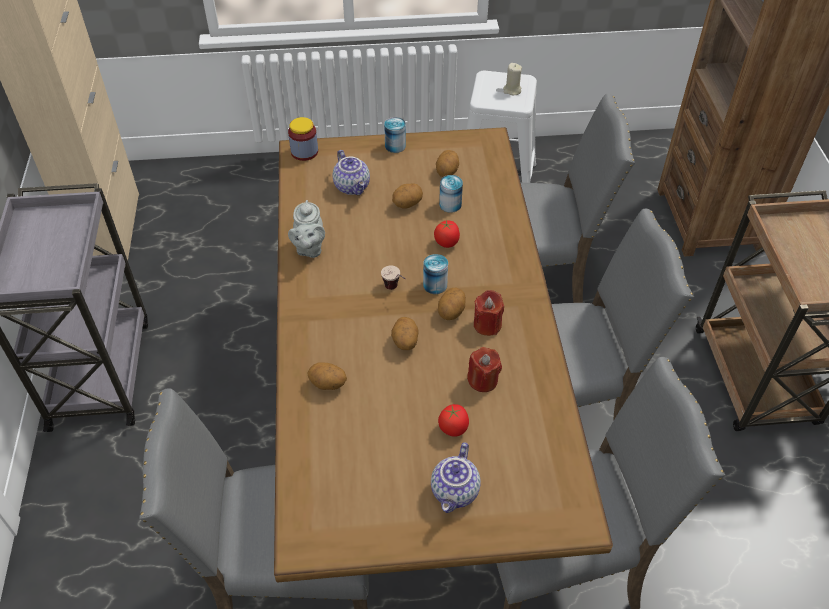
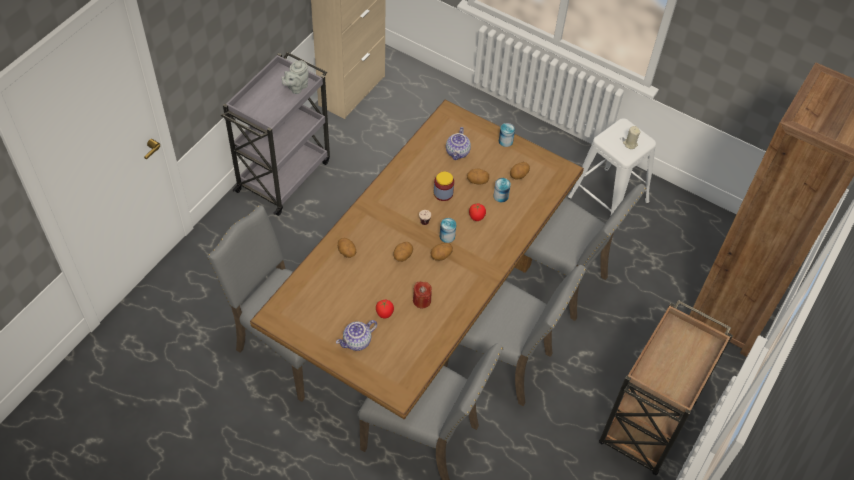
camera: 35 degrees right, 5 degrees up
jar [288,117,318,161] -> jar moved to [434,171,454,201]
grey teapot [288,200,325,258] -> grey teapot moved to [282,60,309,94]
red candle [474,290,504,336] -> none

